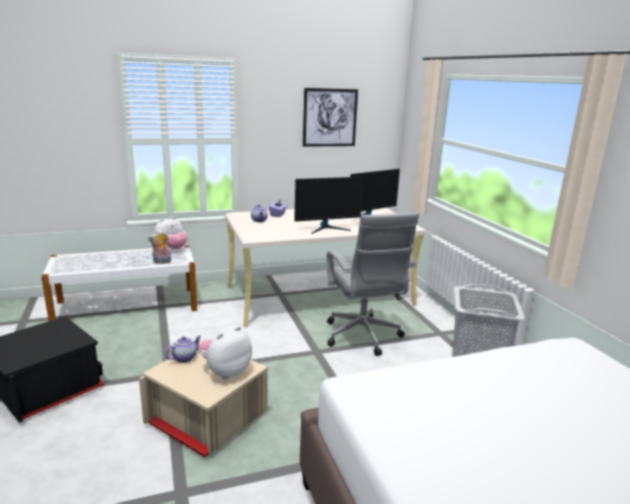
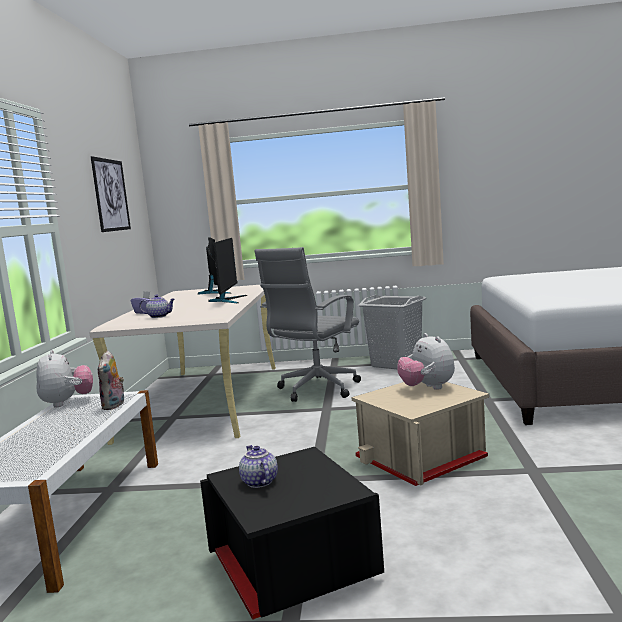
camera: 65 degrees left, 10 degrees down
teapot [165,335,202,363] -> teapot moved to [239,445,278,488]
grey office chair [326,212,419,356] -> grey office chair turned 120 degrees clockwise [254,247,361,402]

